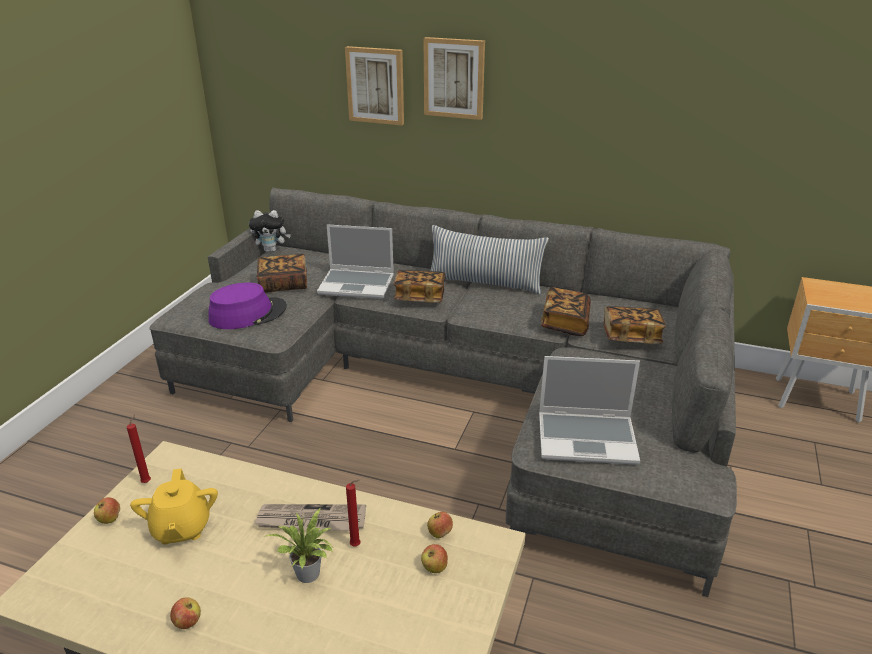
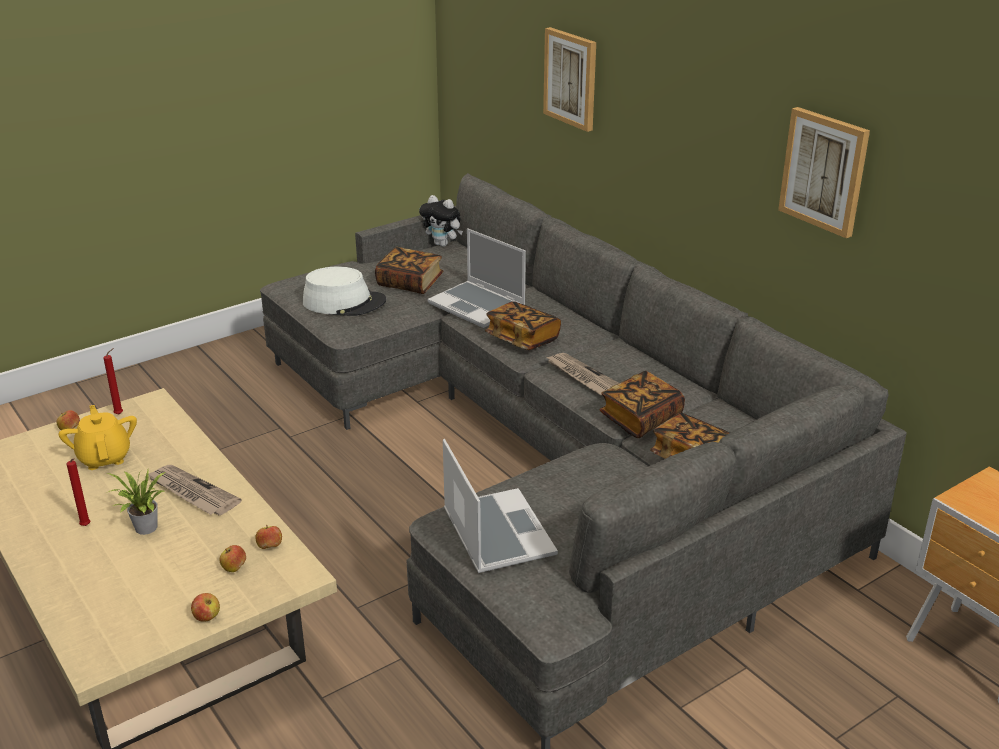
camera: 35 degrees right, 0 degrees up
yellow teapot [130,469,218,545] -> yellow teapot turned 135 degrees clockwise [58,405,137,470]
apple [170,597,201,629] -> apple moved to [191,593,220,622]
purple hat [208,283,287,329] -> white hat [303,267,387,316]
red candle [346,479,361,547] -> red candle moved to [66,458,91,526]
picture [424,37,485,120] -> picture moved to [778,107,870,238]
pillow [431,225,549,295] -> none
laptop [539,356,640,465] -> laptop turned 150 degrees counterclockwise [443,439,558,573]
none -> newspaper [546,353,619,395]

